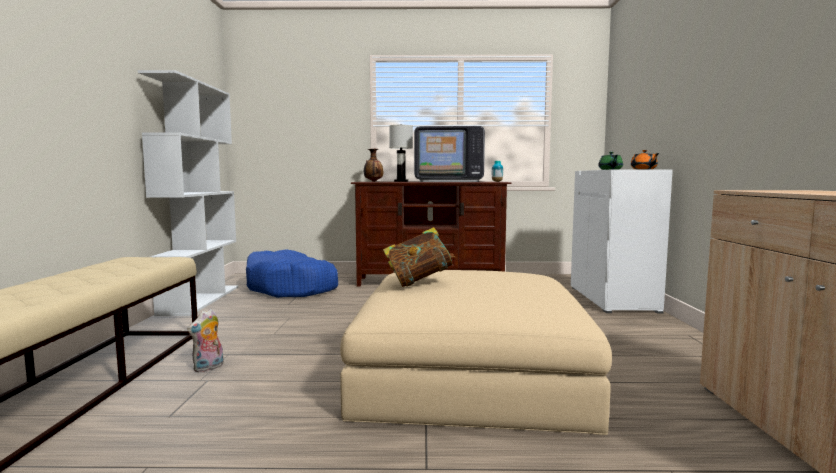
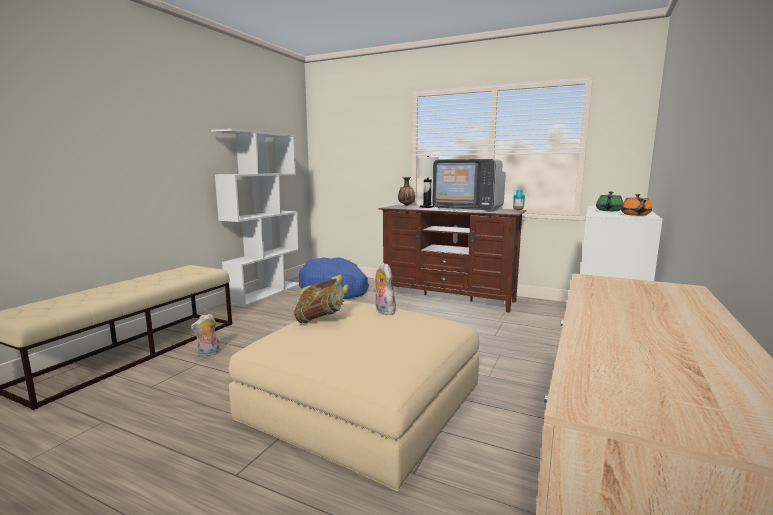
camera: 25 degrees right, 5 degrees up
none -> plush toy [373,263,397,315]

